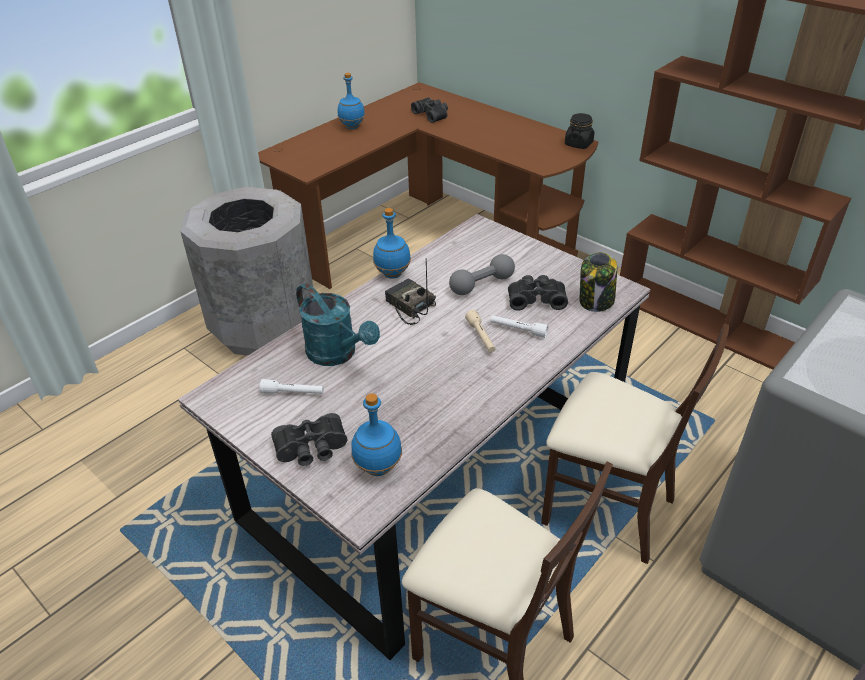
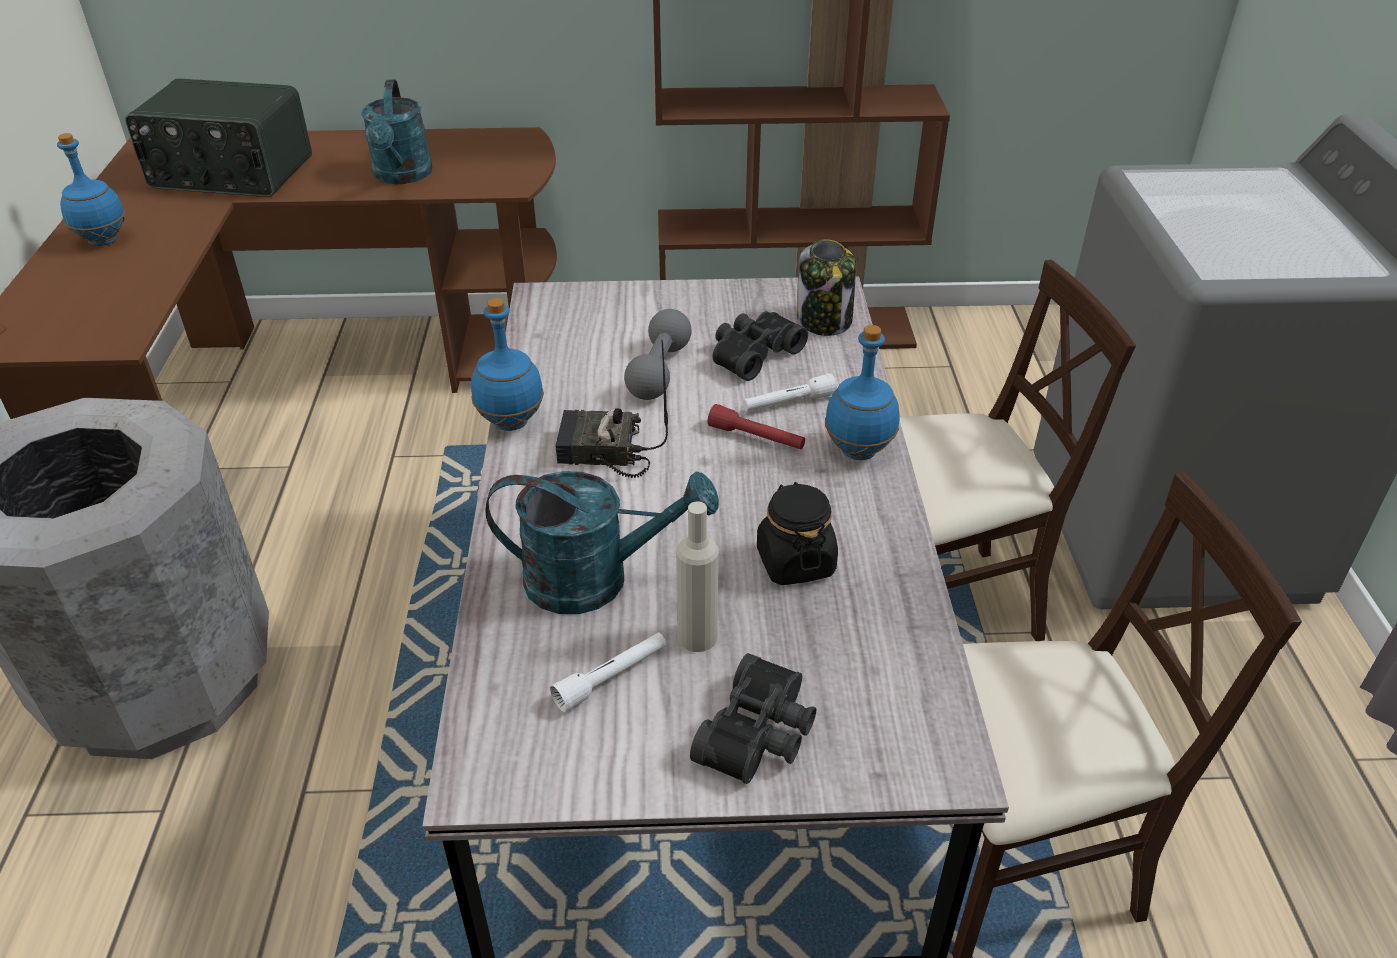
camera: 45 degrees left, 0 degrees up
blue bottle [351,393,402,476] -> blue bottle moved to [825,325,899,460]
black binoculars [411,97,448,123] -> radio [125,78,312,197]
beige flashlight [465,310,495,353] -> red flashlight [708,404,805,449]
black jar [565,113,594,149] -> black jar moved to [757,482,838,585]
none -> turquoise watering can [361,79,432,184]
none -> beige bottle [676,501,719,652]

